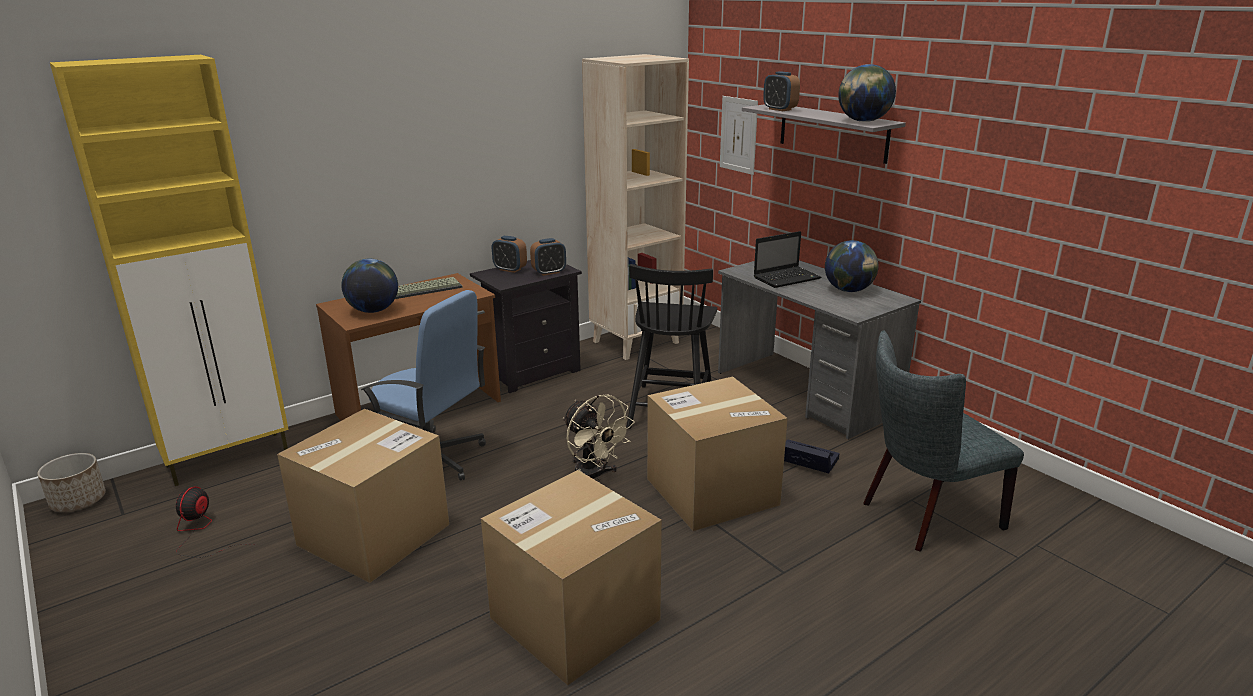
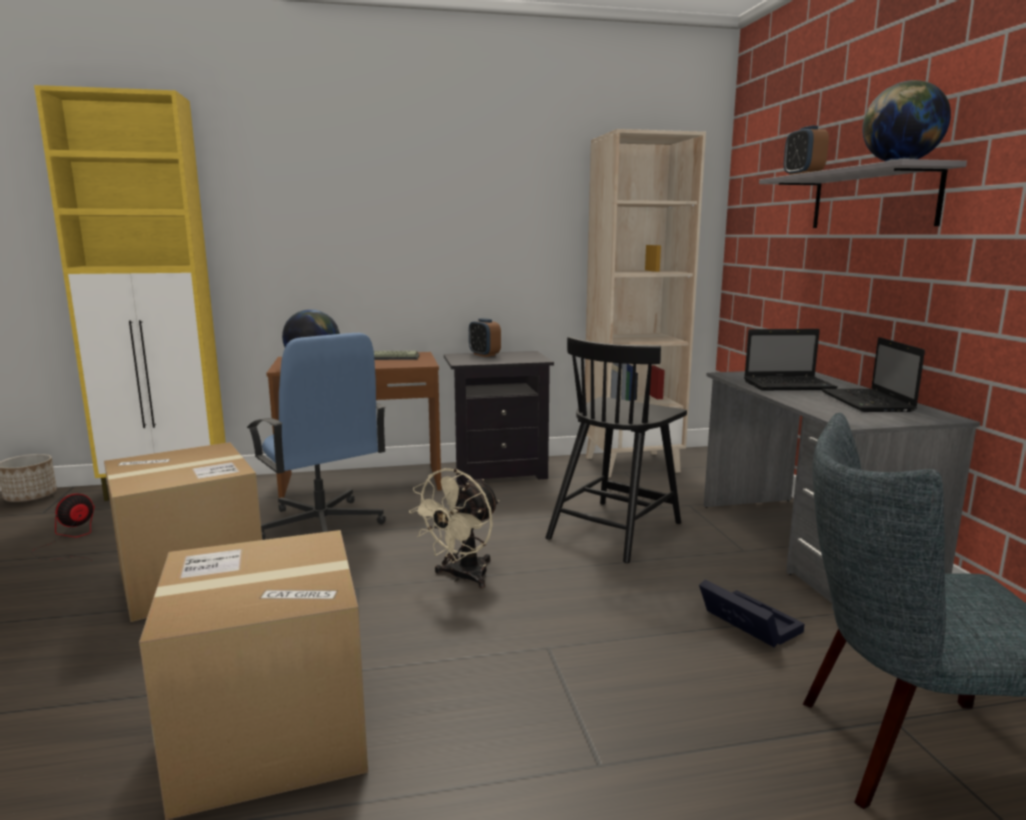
camera: 25 degrees right, 10 degrees down
alarm clock [530,238,566,276] -> none
beige fan [563,395,635,481] -> beige fan turned 45 degrees clockwise [409,468,499,588]
cardboard box [647,376,788,531] -> none
picture [720,96,758,175] -> none
globe [825,240,878,292] -> laptop [821,337,925,412]

